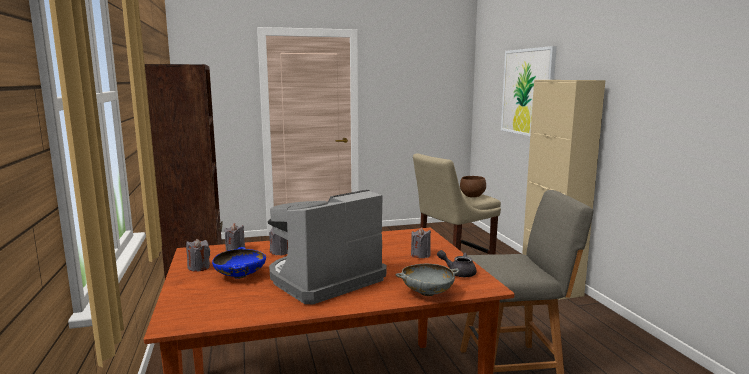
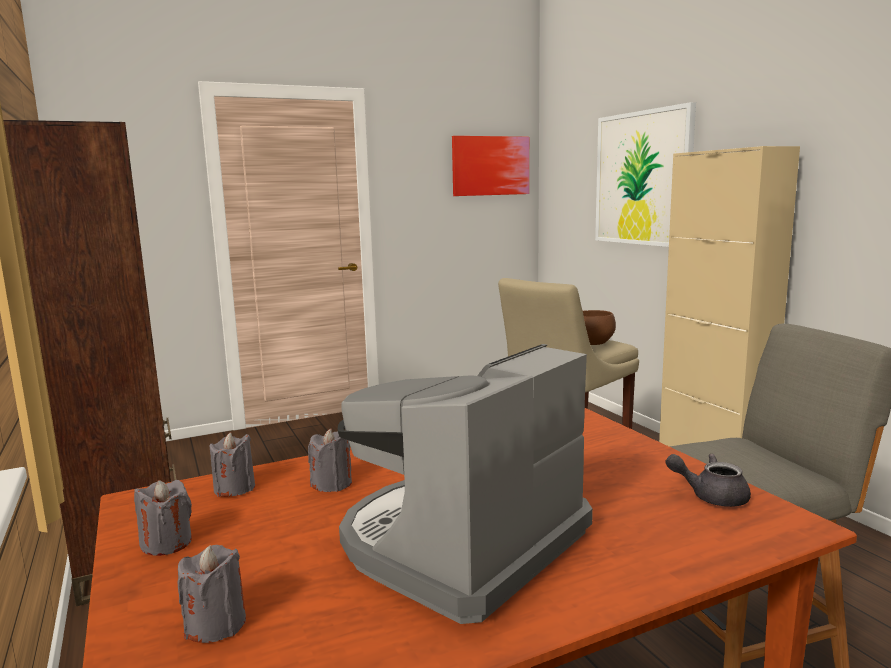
camera: 10 degrees left, 0 degrees up
blue bowl [212,247,266,279] -> none
grey bowl [396,264,459,296] -> none
grey candle [411,228,431,258] -> grey candle moved to [178,545,246,643]
none -> picture [452,136,529,196]

